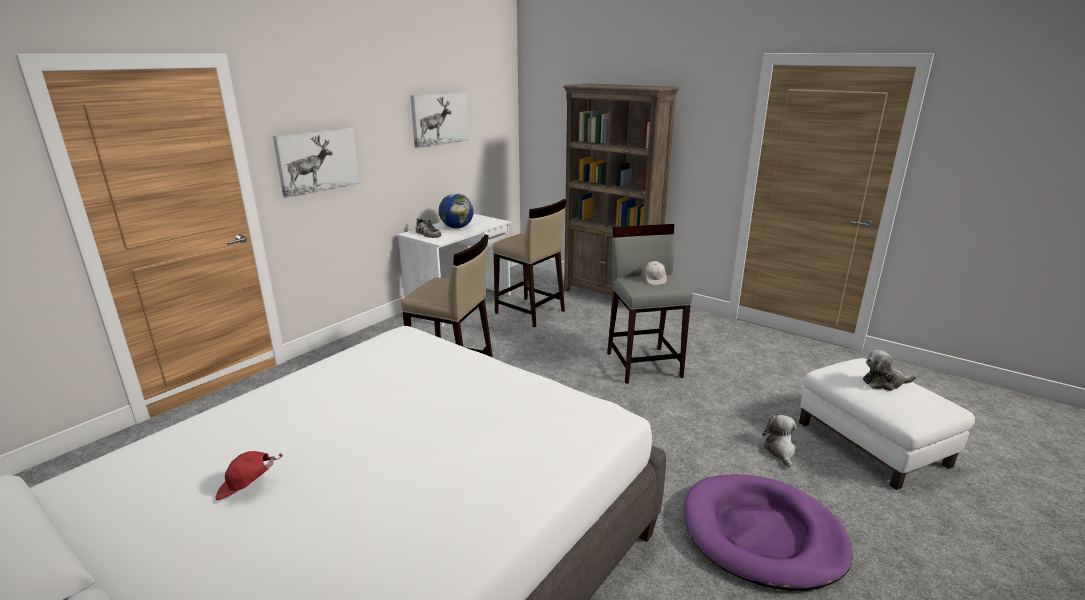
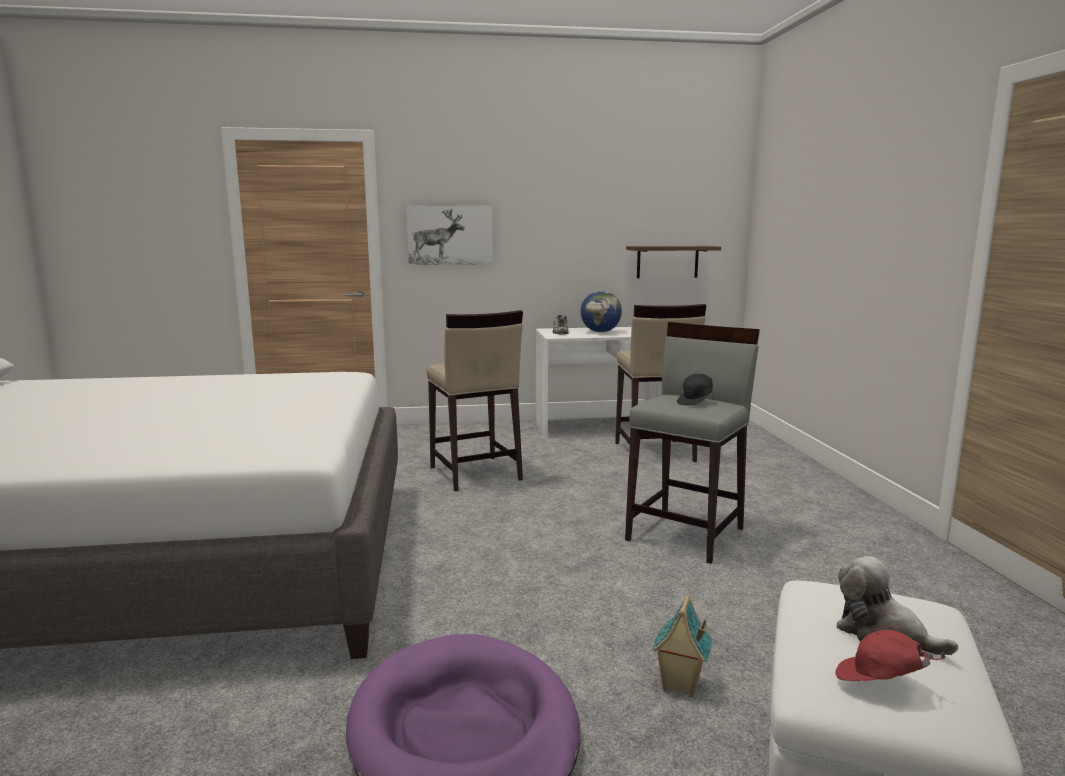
camera: 45 degrees right, 10 degrees down
red cap [216,451,282,500] -> red cap moved to [836,630,946,681]
picture [410,92,469,148] -> none
brown bookcase [563,83,679,297] -> none
white cap [645,260,667,285] -> black cap [677,374,713,405]
plush toy [762,415,797,468] -> toy house [652,594,713,697]
none -> shelf [626,246,721,278]

